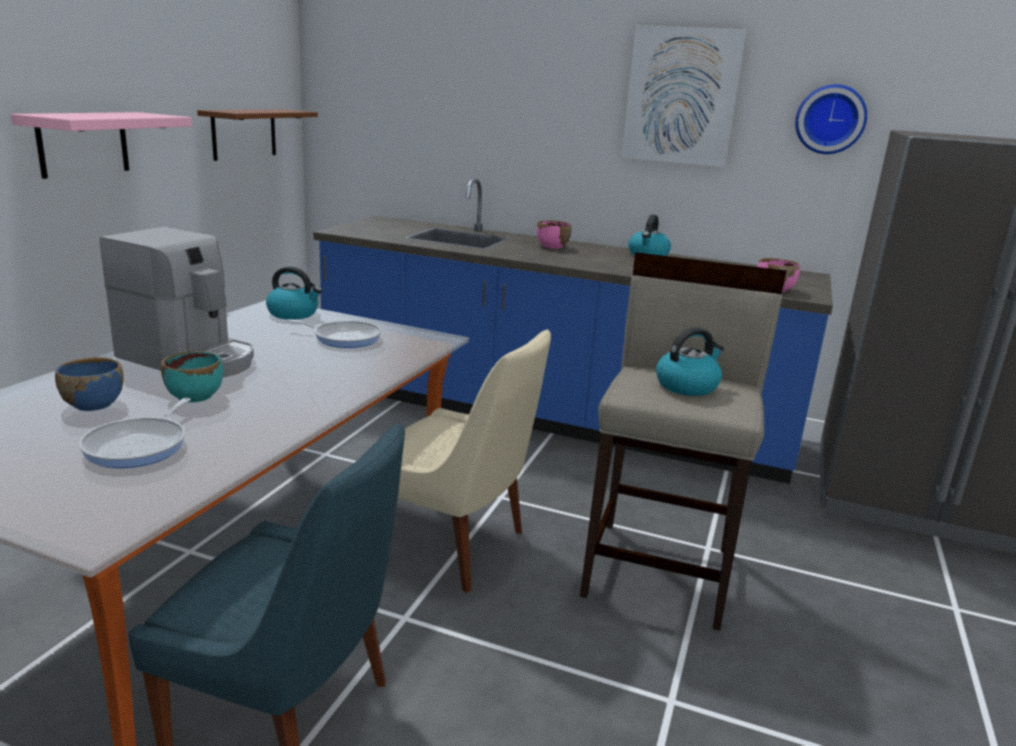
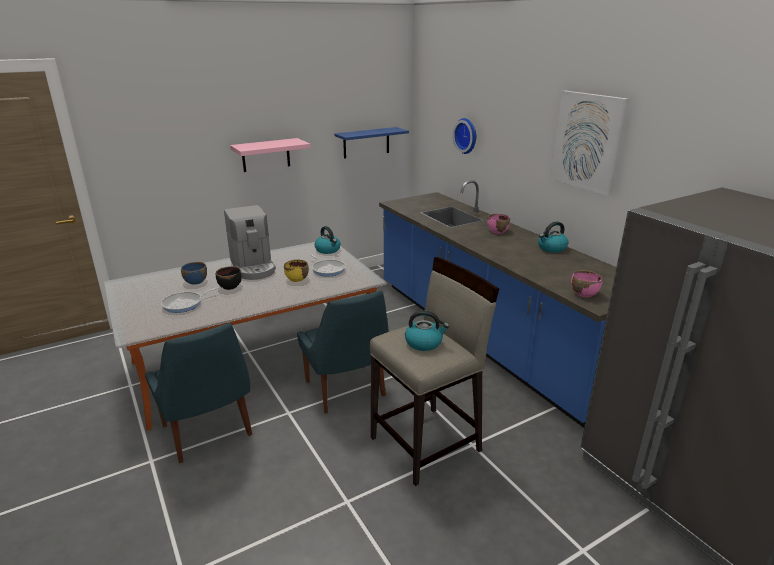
camera: 40 degrees right, 5 degrees up
turquoise bowl [161,351,223,403] -> black bowl [216,266,242,290]
brown shelf [197,109,318,161] -> blue shelf [334,127,409,159]
beige chair [398,329,551,593] -> blue chair [297,291,389,413]
wall clock [795,84,867,154] -> wall clock moved to [453,118,476,154]
none -> yellow bowl [284,260,309,282]

